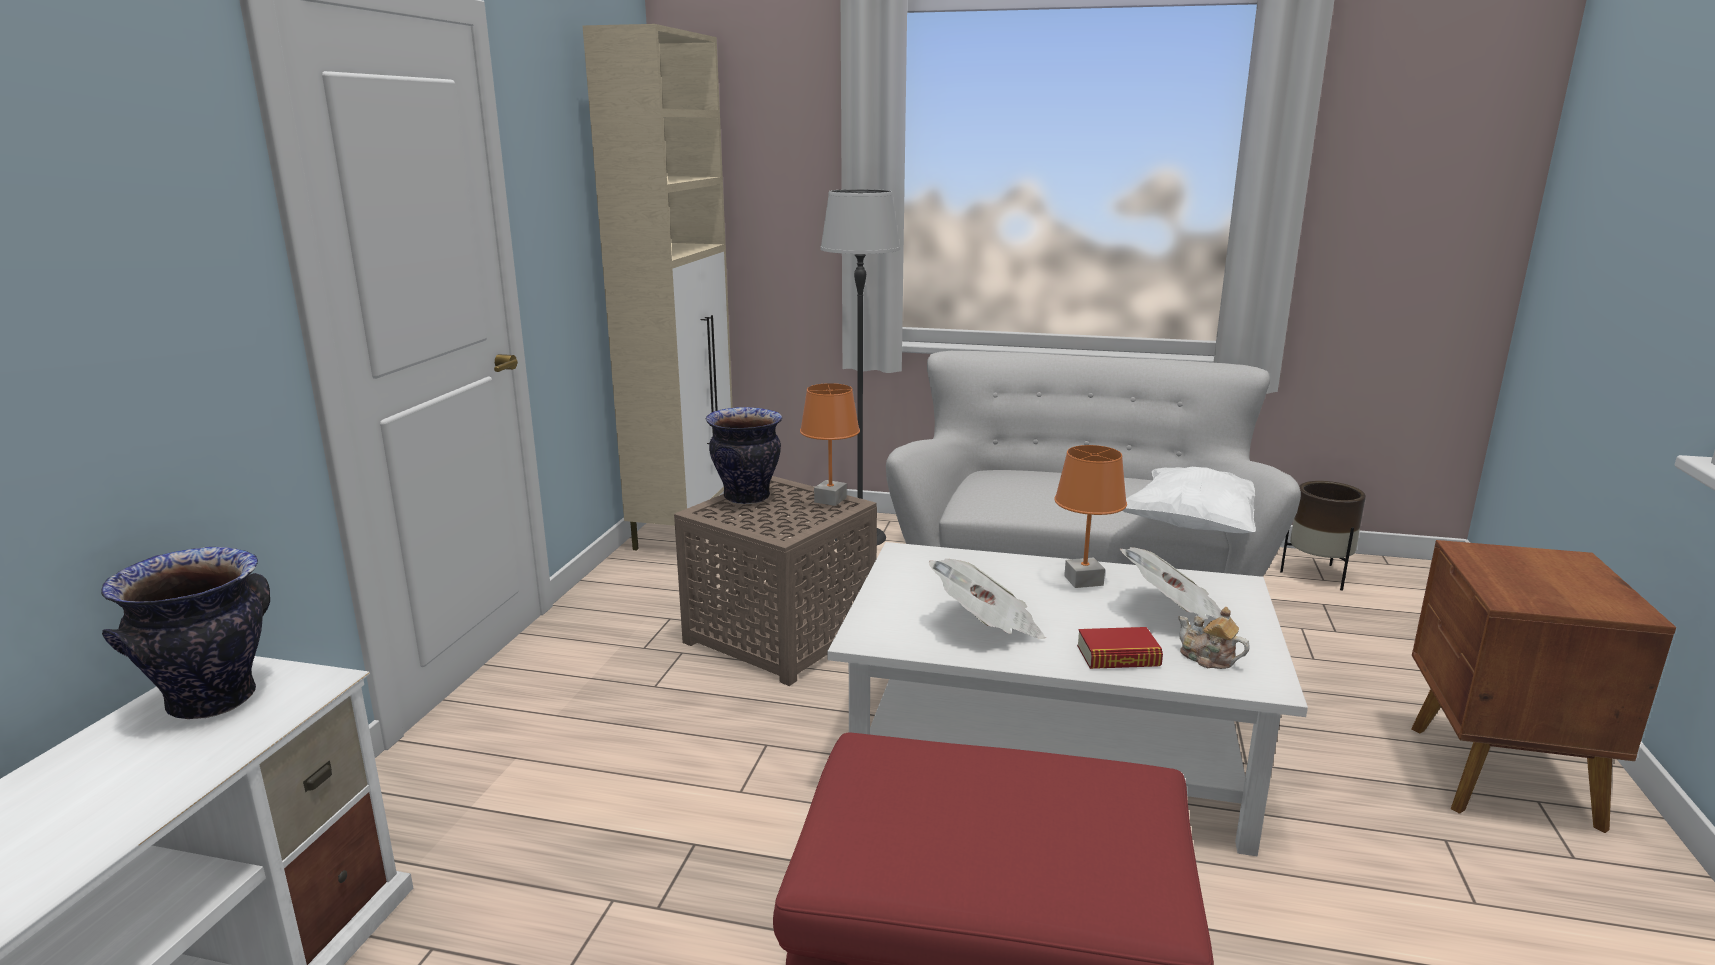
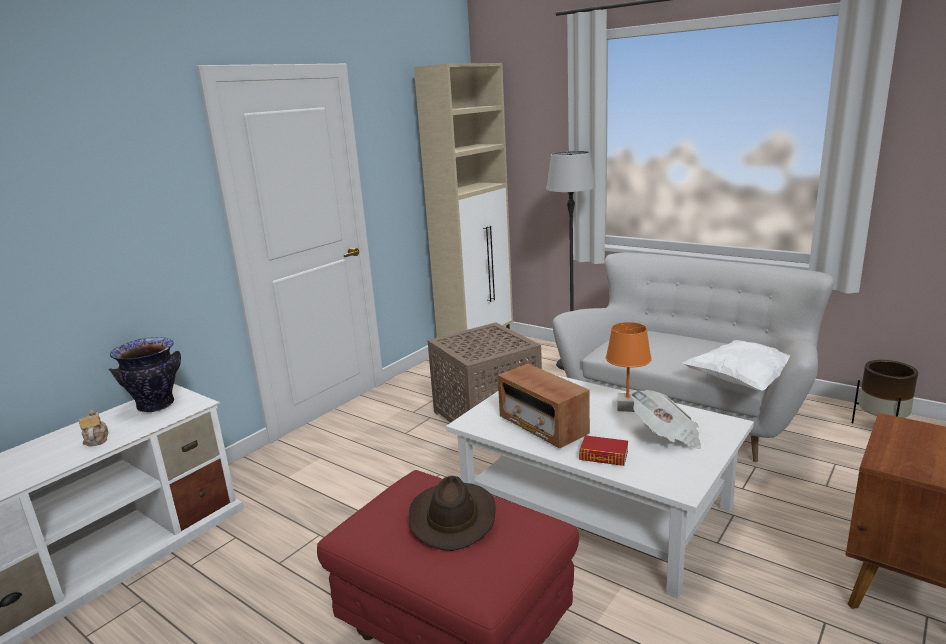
camera: 25 degrees right, 0 degrees up
vase [705,407,782,504] -> none
orange table lamp [800,383,860,506] -> none
newspaper [929,559,1046,639] -> radio [498,364,590,448]
teapot [1179,607,1250,669] -> teapot moved to [79,410,109,446]
none -> brown hat [409,476,496,551]

